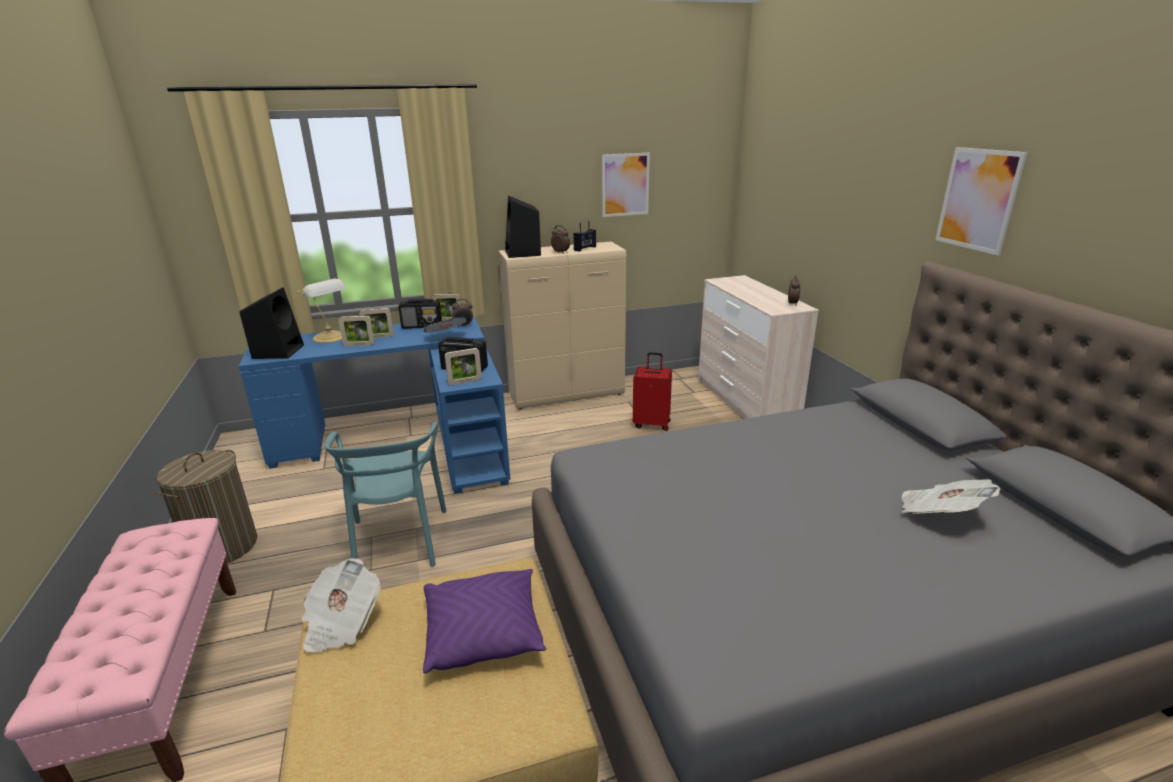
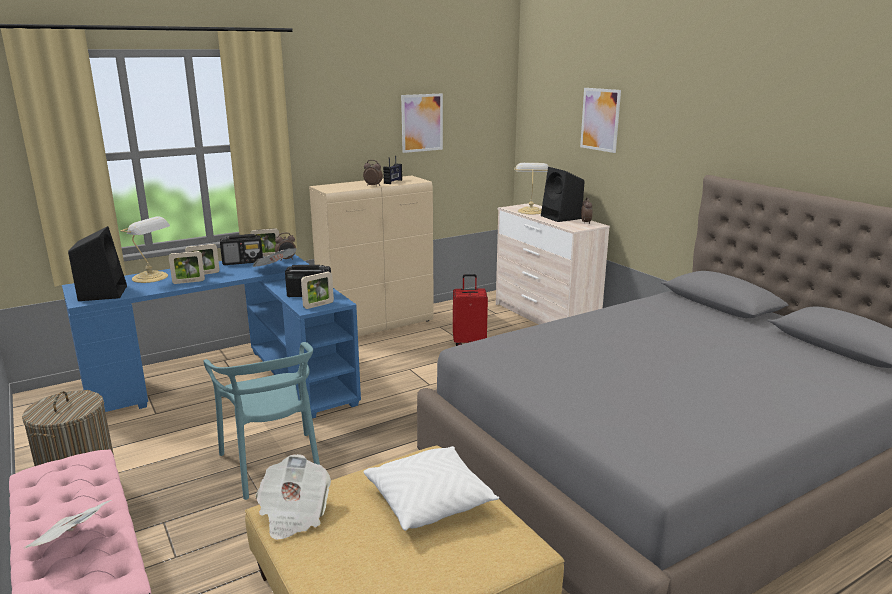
camera: 15 degrees left, 5 degrees down
purple pillow [423,569,547,674] -> white pillow [364,446,499,531]
black speaker [505,195,541,258] -> black speaker moved to [541,167,585,222]
newspaper [902,479,1001,513] -> newspaper moved to [23,500,112,549]
picture [935,147,1027,255] -> picture moved to [580,88,621,153]
none -> table lamp [514,163,549,215]

